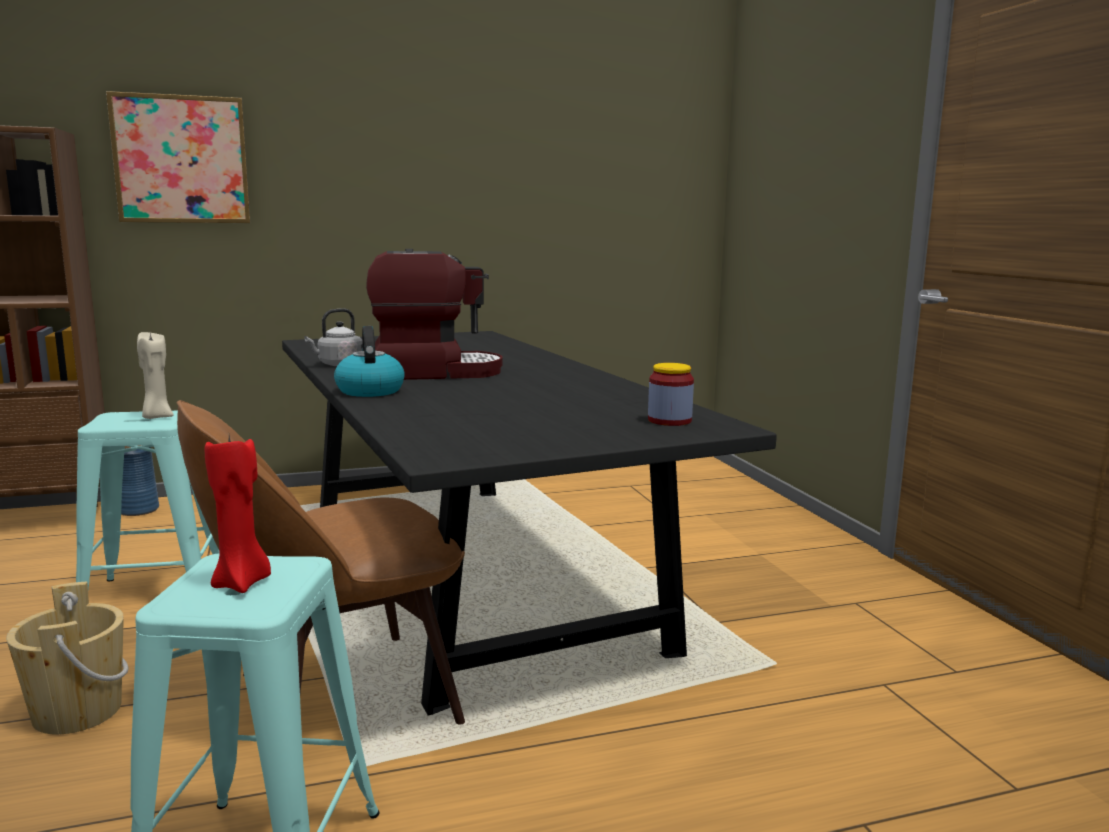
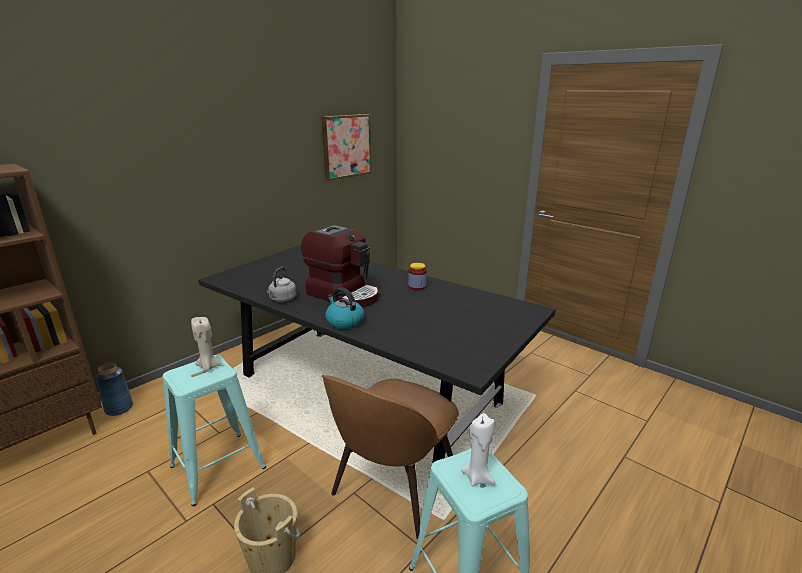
camera: 30 degrees left, 10 degrees up
picture [106,91,250,223] -> picture moved to [321,114,372,181]
red candle [205,436,271,593] -> white candle [461,413,495,486]
coffee machine [366,249,503,380] -> coffee machine turned 75 degrees clockwise [301,224,379,307]
jar [648,363,694,426] -> jar moved to [408,263,427,290]

